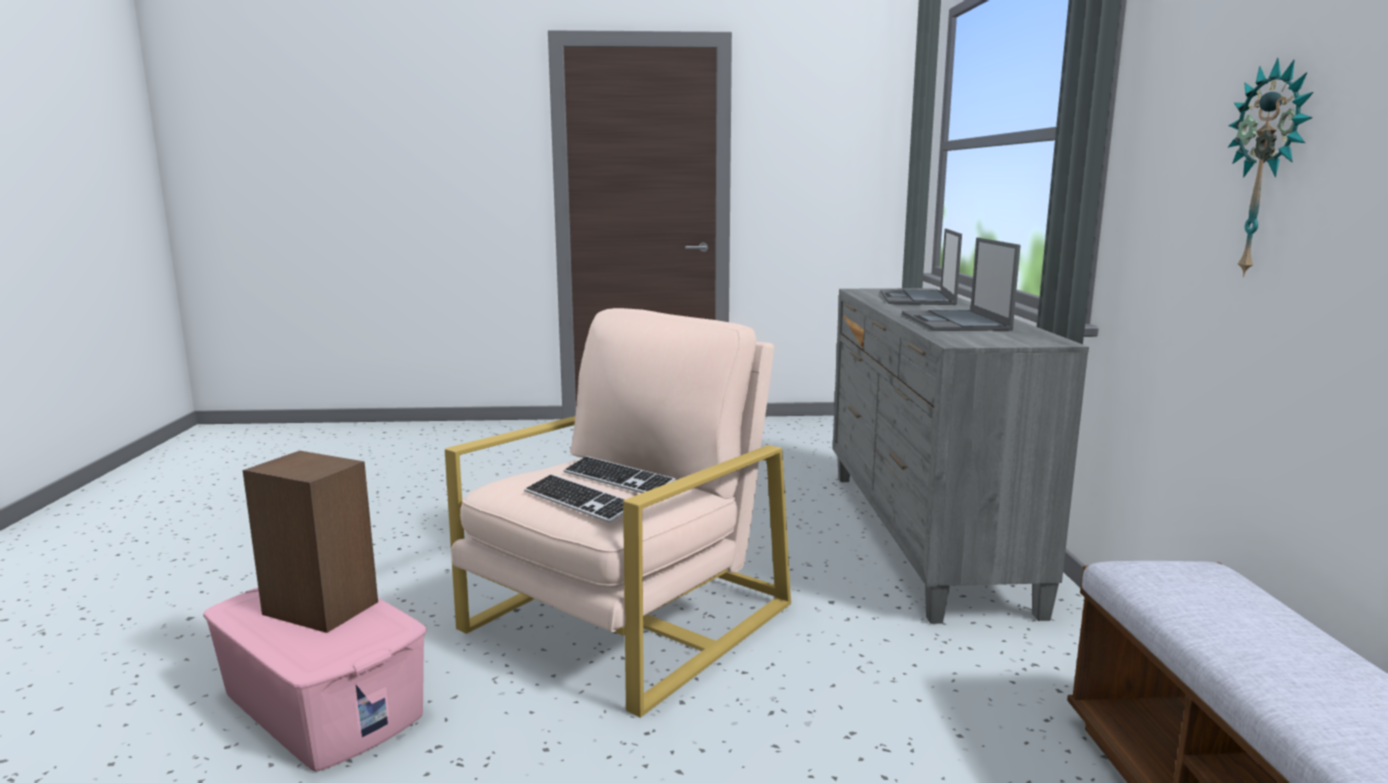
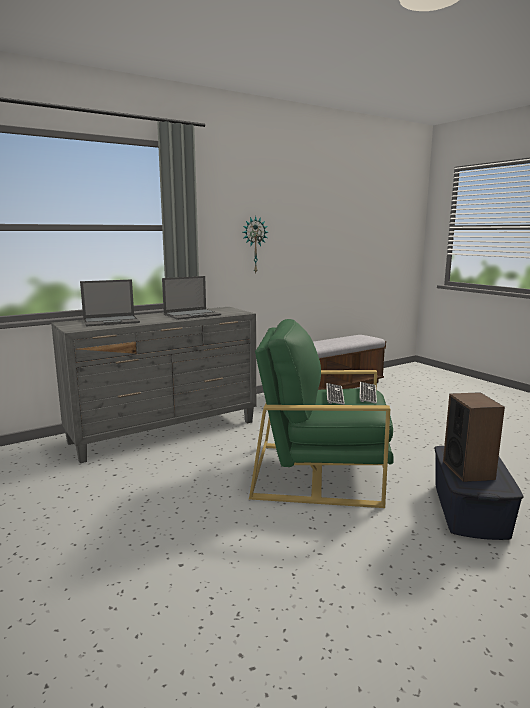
camera: 120 degrees left, 0 degrees up
pink storage box [203,588,426,772] -> blue storage box [435,446,524,540]
beige armchair [445,308,791,718] -> green armchair [249,319,394,508]

